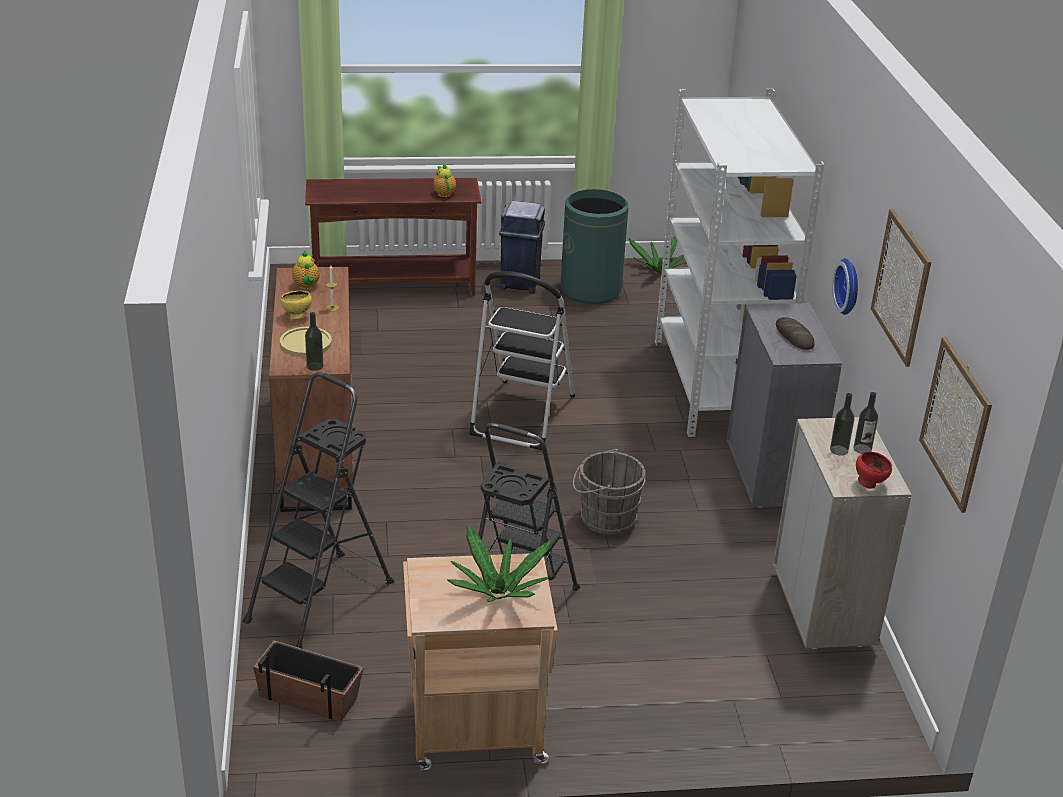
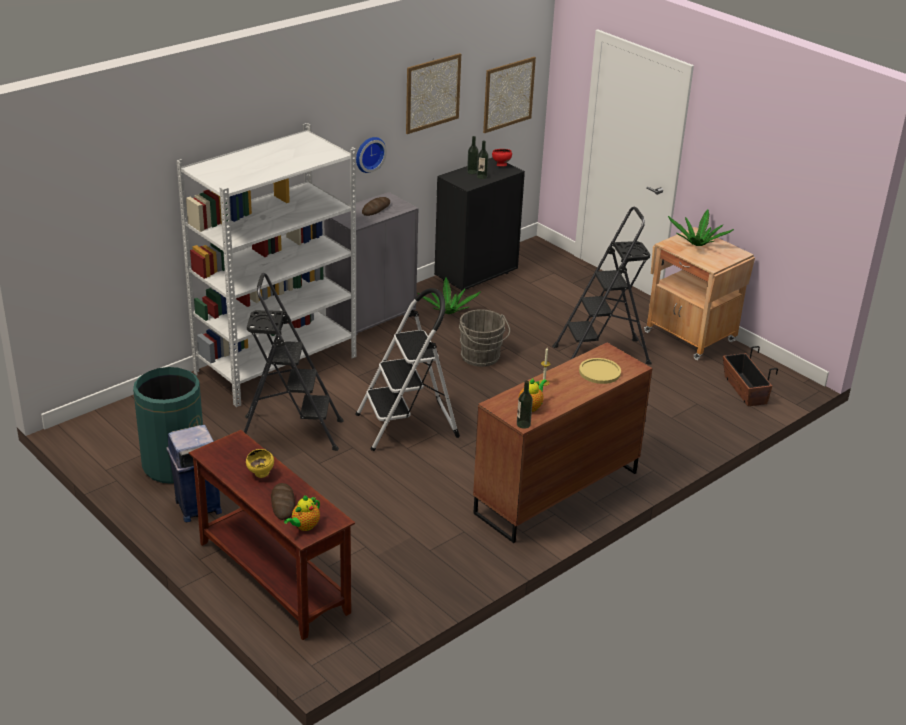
camera: 125 degrees left, 0 degrees up
step ladder [243,372,395,649] -> step ladder moved to [244,273,344,451]
yellow bowl [281,291,312,319] -> yellow bowl moved to [246,449,274,478]
bottle [305,312,323,371] -> bottle moved to [517,381,533,429]
teapot [433,163,456,197] -> teapot moved to [284,495,320,531]
potted plant [629,236,686,274] -> potted plant moved to [418,278,481,314]
beige cabinet [773,417,912,649] -> black cabinet [434,157,525,292]
none -> bread [271,483,295,520]

